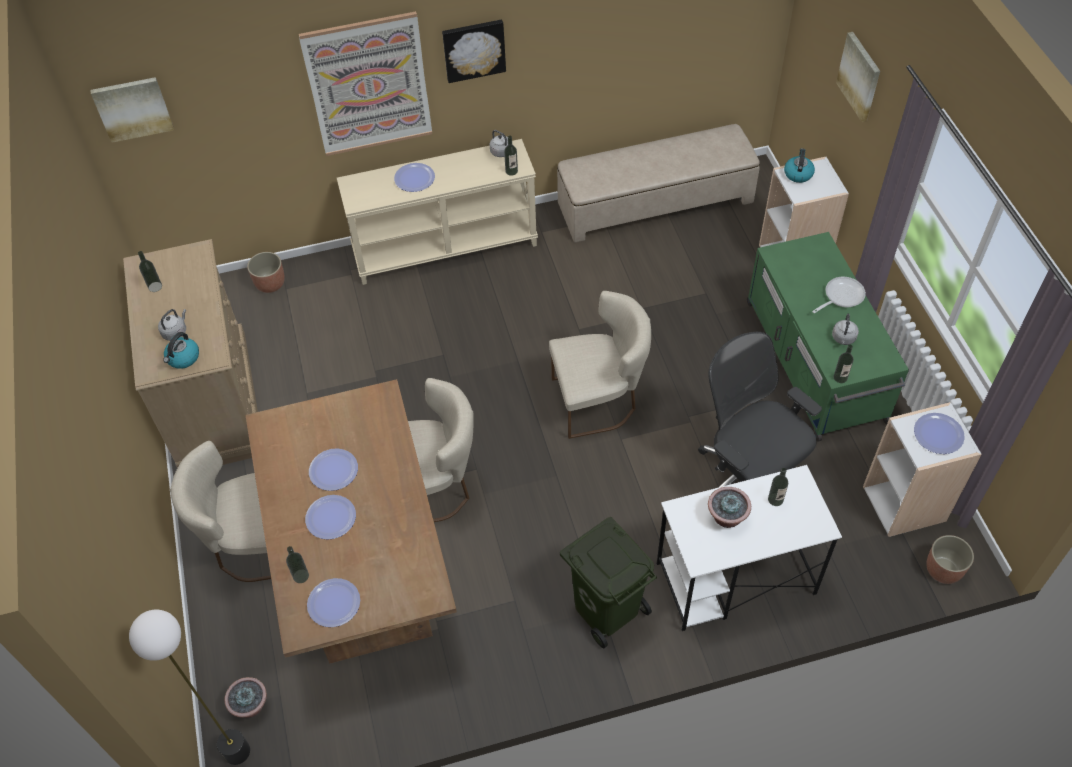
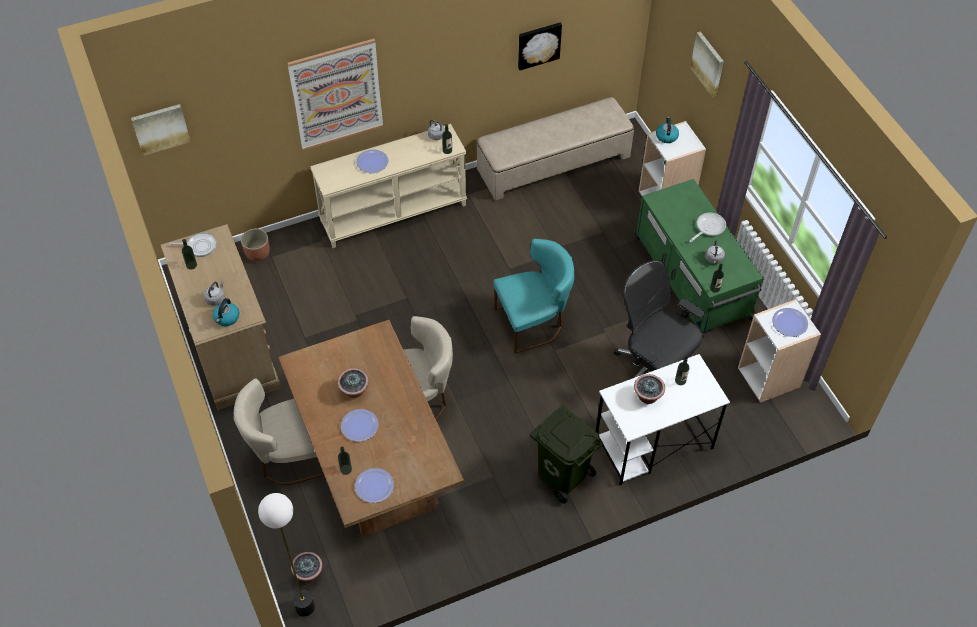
camera: 10 degrees left, 0 degrees up
plate [309,448,358,491] -> potted plant [338,368,369,398]
picture [442,20,506,83] -> picture moved to [518,23,562,70]
beige chair [549,291,651,439] -> turquoise chair [494,239,574,353]
planter [926,535,974,584] -> none
none -> frying pan [169,232,217,257]

